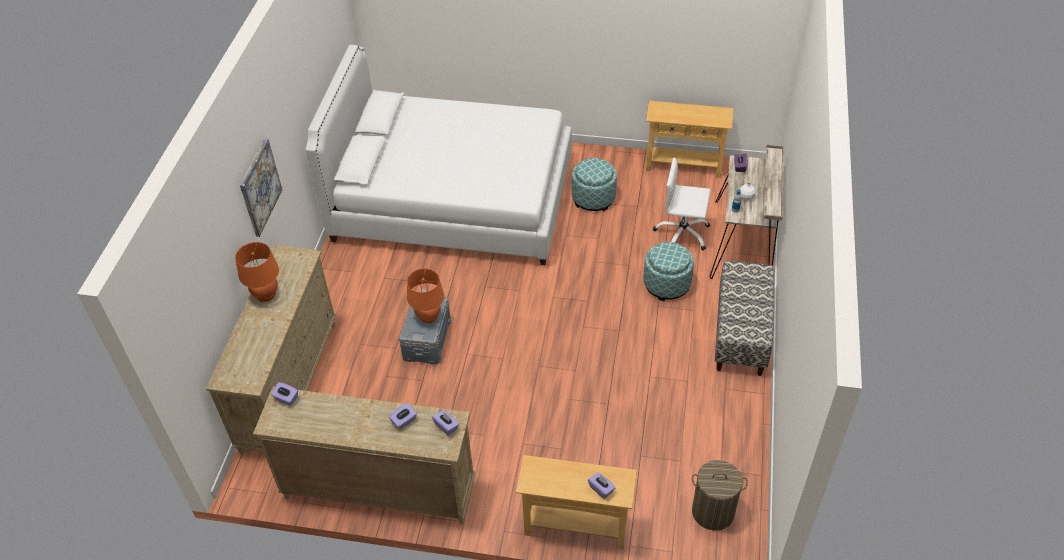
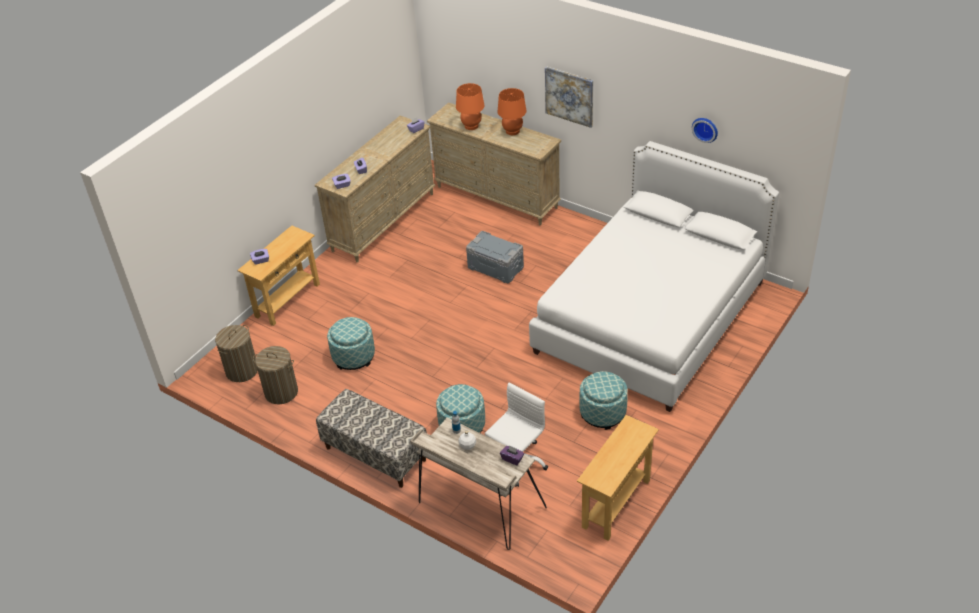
camera: 115 degrees right, 5 degrees down
orange table lamp [407,268,444,323] -> orange table lamp moved to [456,83,484,130]
none -> laundry basket [253,346,298,405]
none -> ottoman [327,317,375,370]
none -> wall clock [692,118,718,143]

